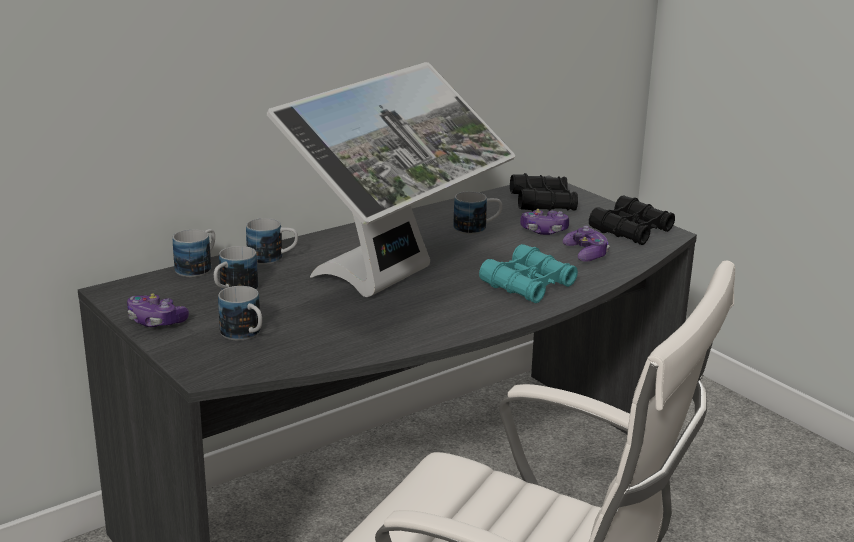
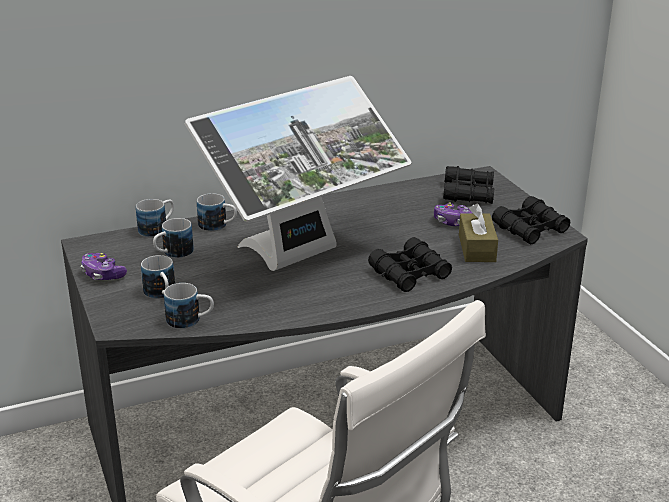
camera: 15 degrees right, 5 degrees up
mug [453,191,502,234] -> mug moved to [164,283,214,329]
turquoise binoculars [479,244,578,303] -> black binoculars [368,237,452,292]
game controller [563,226,610,262] -> brown tissue box [459,204,498,262]

